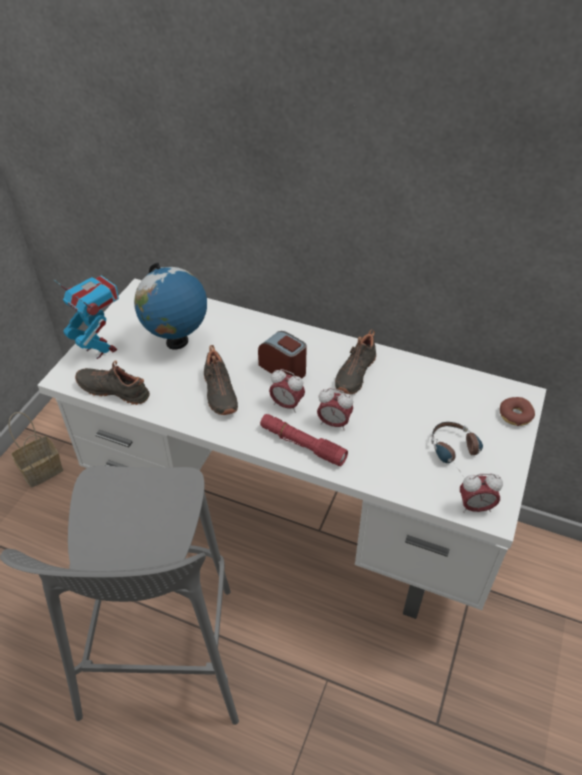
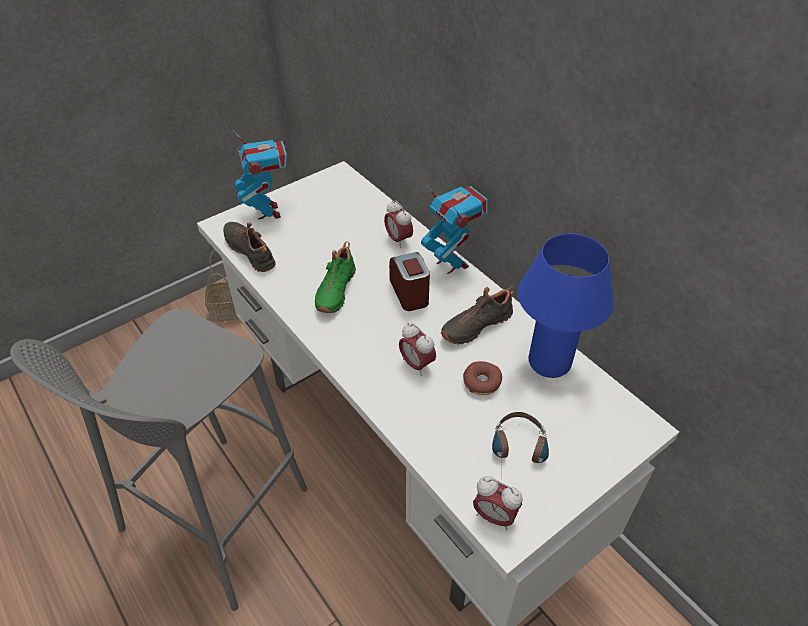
camera: 30 degrees right, 0 degrees up
globe [134,263,207,350] -> none
black shoe [204,345,238,415] -> green shoe [315,241,356,313]
red flashlight [260,414,348,466] -> none
alarm clock [269,369,305,413] -> alarm clock moved to [384,200,413,248]
donut [500,397,535,426] -> donut moved to [463,361,502,395]
none -> toy robot [421,184,488,274]
none -> blue table lamp [518,234,614,378]

